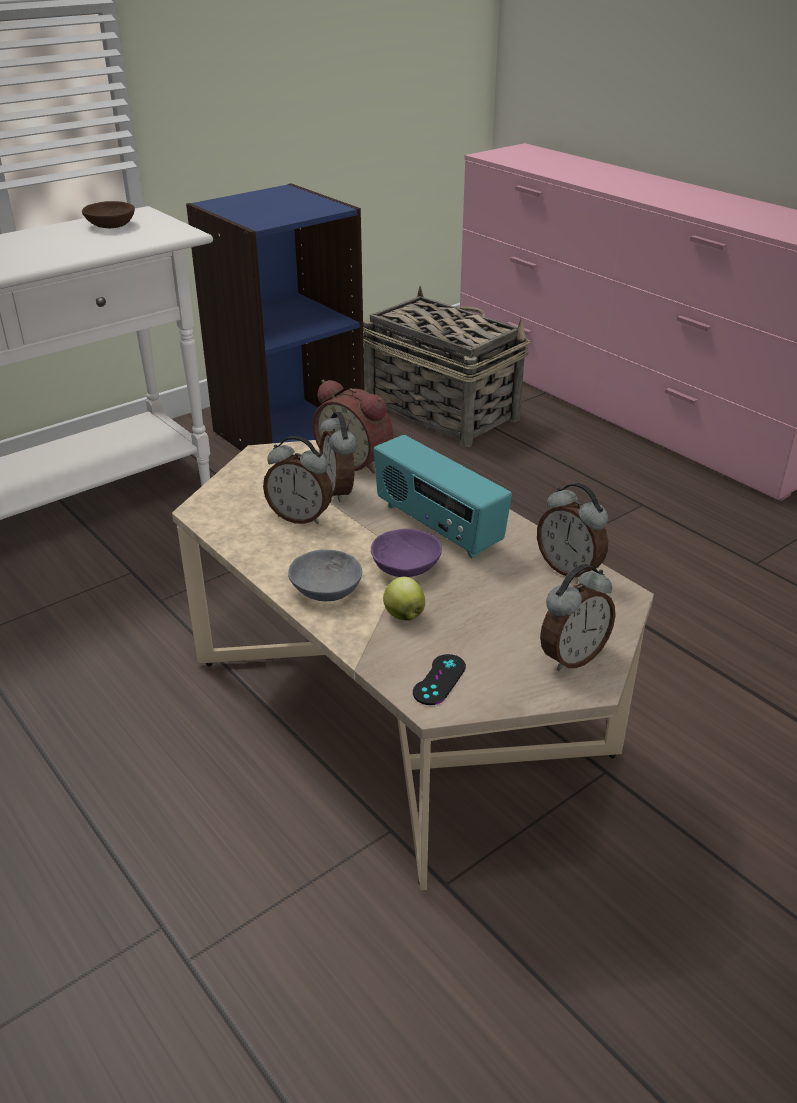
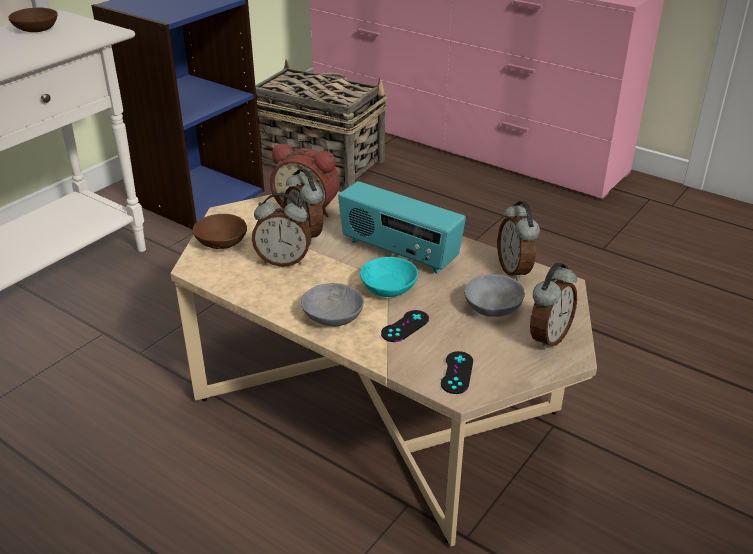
camera: 15 degrees left, 0 degrees up
purple bowl [371,529,442,577] -> turquoise bowl [360,257,418,297]
apple [383,577,425,621] -> black game controller [381,310,429,342]
alarm clock [537,483,608,577] -> alarm clock turned 45 degrees clockwise [497,201,540,281]
none -> brown bowl [193,214,247,249]
none -> grey bowl [464,274,525,317]

